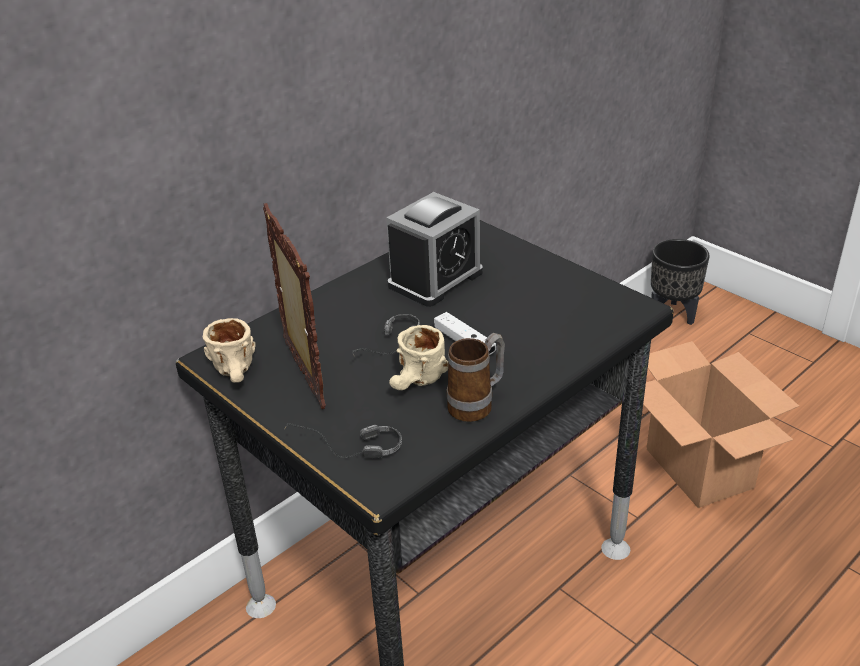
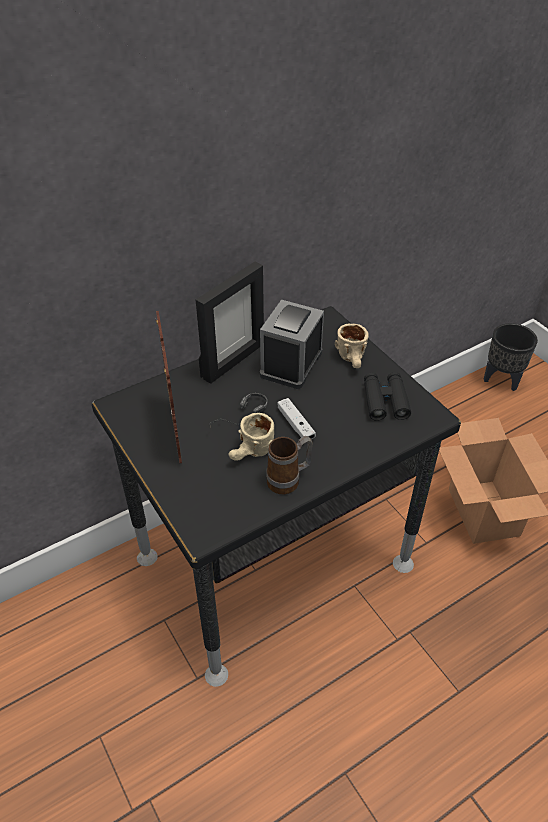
camera: 10 degrees right, 10 degrees up
beige mug [203,318,256,383] -> beige mug moved to [335,323,369,368]
headphones [284,423,402,458] -> none
alarm clock [386,192,483,307] -> alarm clock turned 150 degrees clockwise [260,300,324,389]
none -> picture frame [196,262,264,384]
none -> black binoculars [364,372,411,421]

